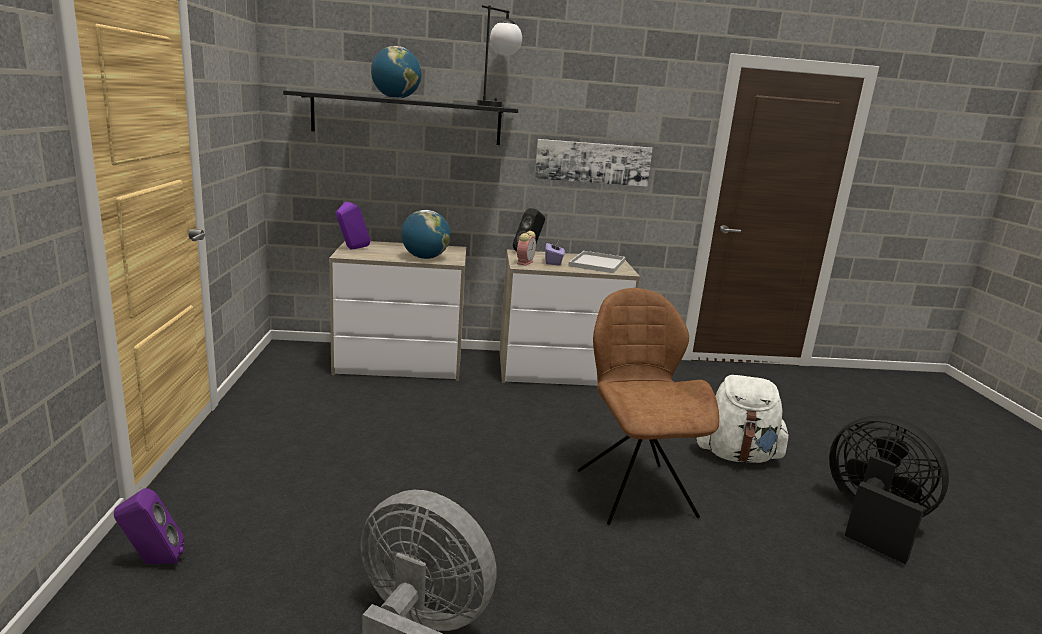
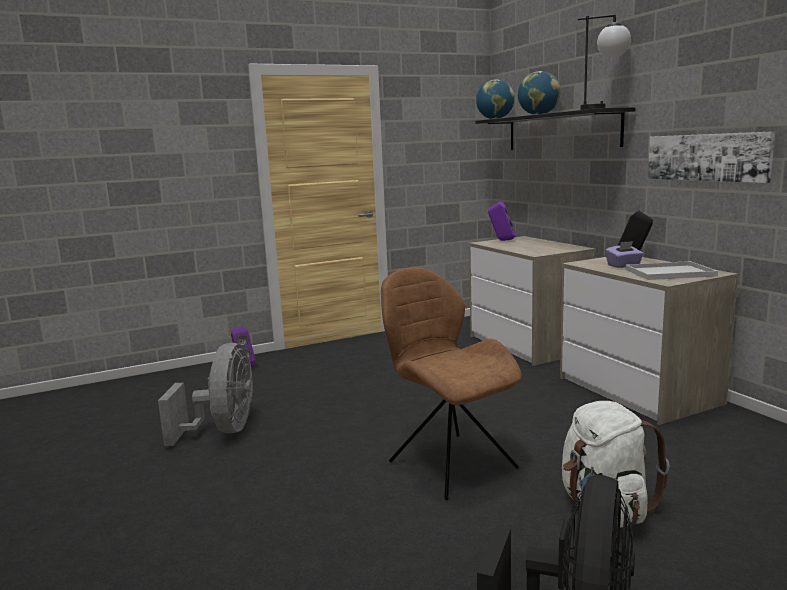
camera: 70 degrees right, 5 degrees down
globe [401,210,450,259] -> globe moved to [476,79,515,119]
alarm clock [517,231,536,266] -> none
brown chair [578,288,719,525] -> brown chair turned 90 degrees counterclockwise [381,268,522,500]

